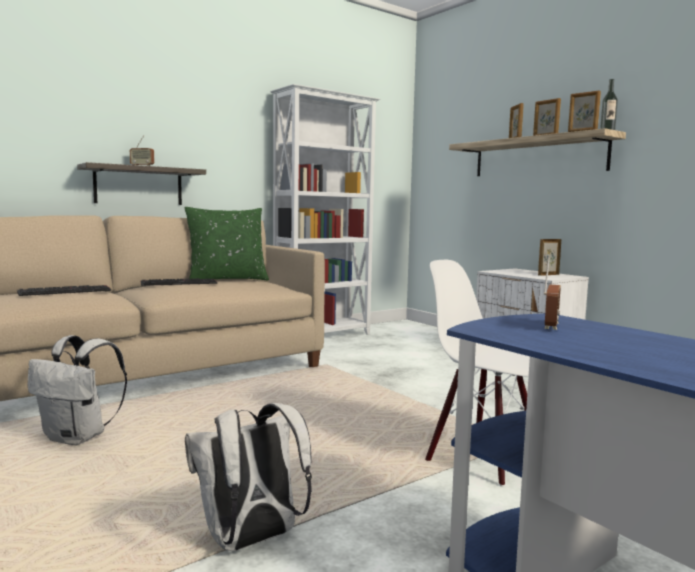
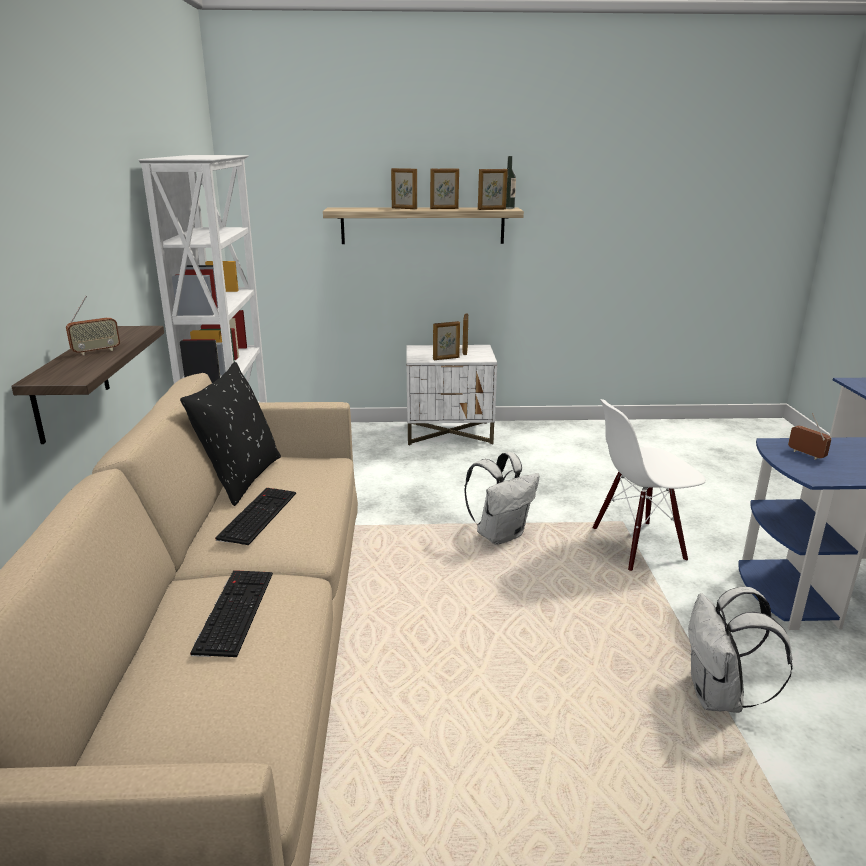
camera: 55 degrees left, 15 degrees up
white backpack [28,335,127,445] -> white backpack moved to [464,452,540,545]
green pillow [185,207,269,280] -> black pillow [180,362,281,506]
none -> picture frame [433,321,460,360]

